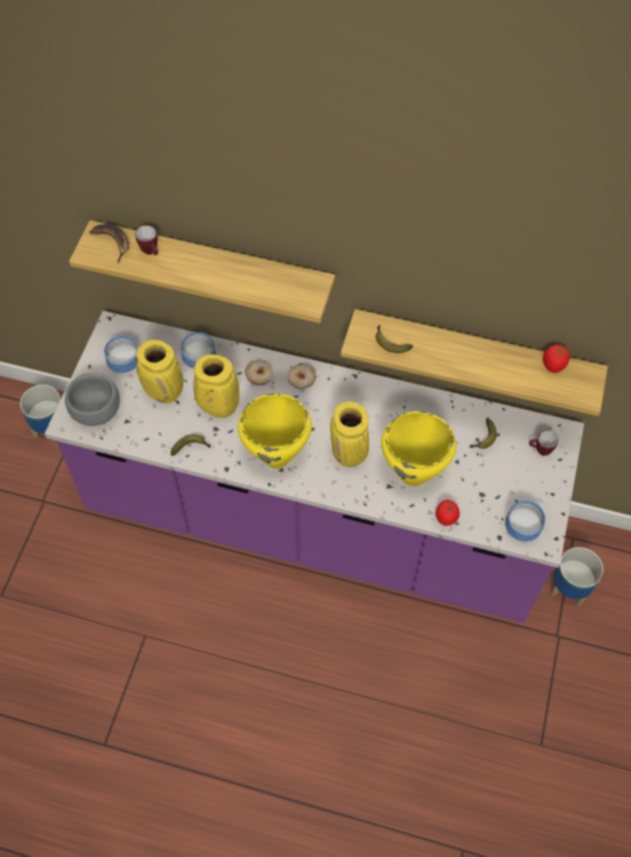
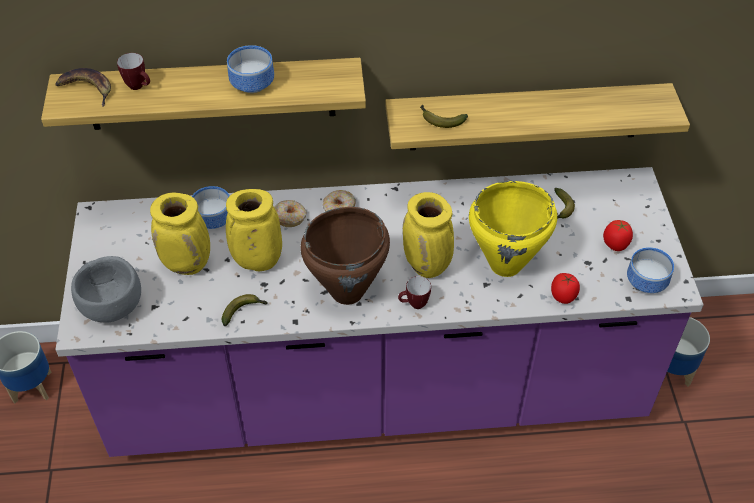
camera: 20 degrees left, 10 degrees down
bowl [104,336,138,373] -> bowl moved to [227,45,274,93]
yellow cooking pot [238,394,312,468] -> brown cooking pot [301,207,390,305]
mug [529,431,558,456] -> mug moved to [398,276,431,309]
tomato [543,345,570,373] -> tomato moved to [603,220,633,251]

